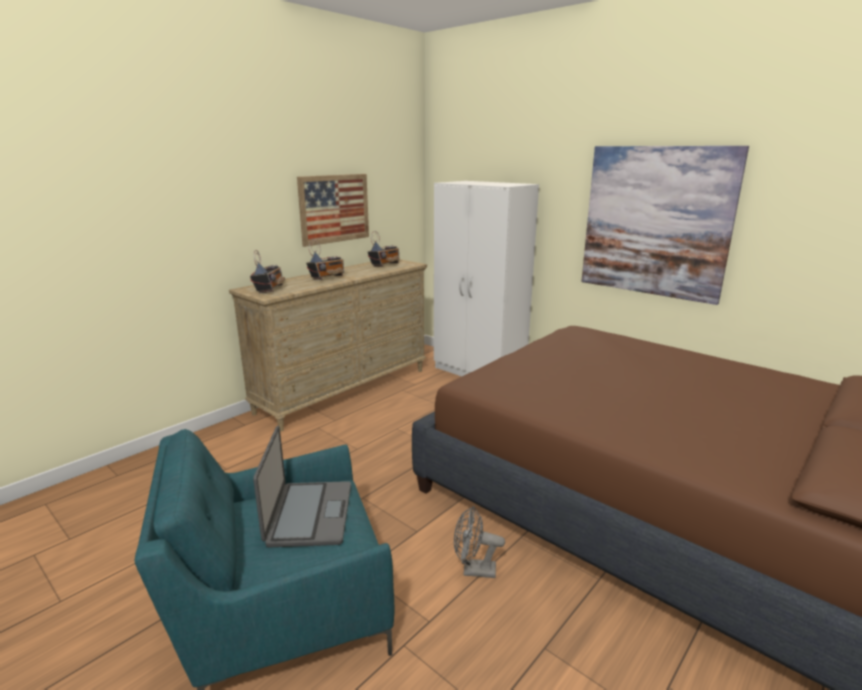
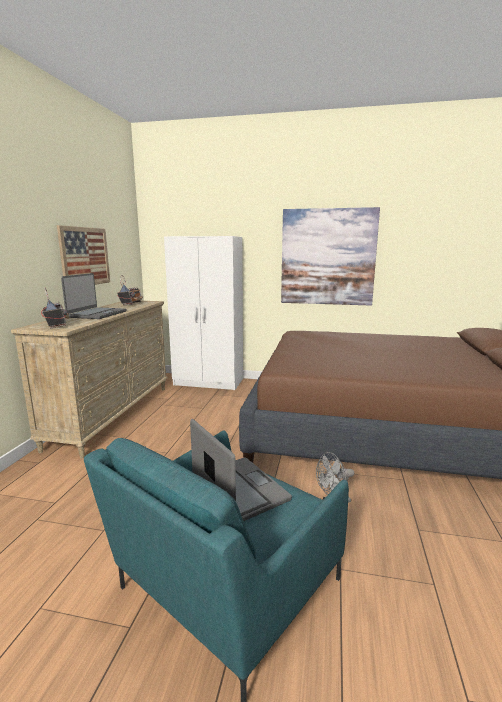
camera: 30 degrees left, 5 degrees down
radio [306,240,344,280] -> laptop [61,273,127,319]

